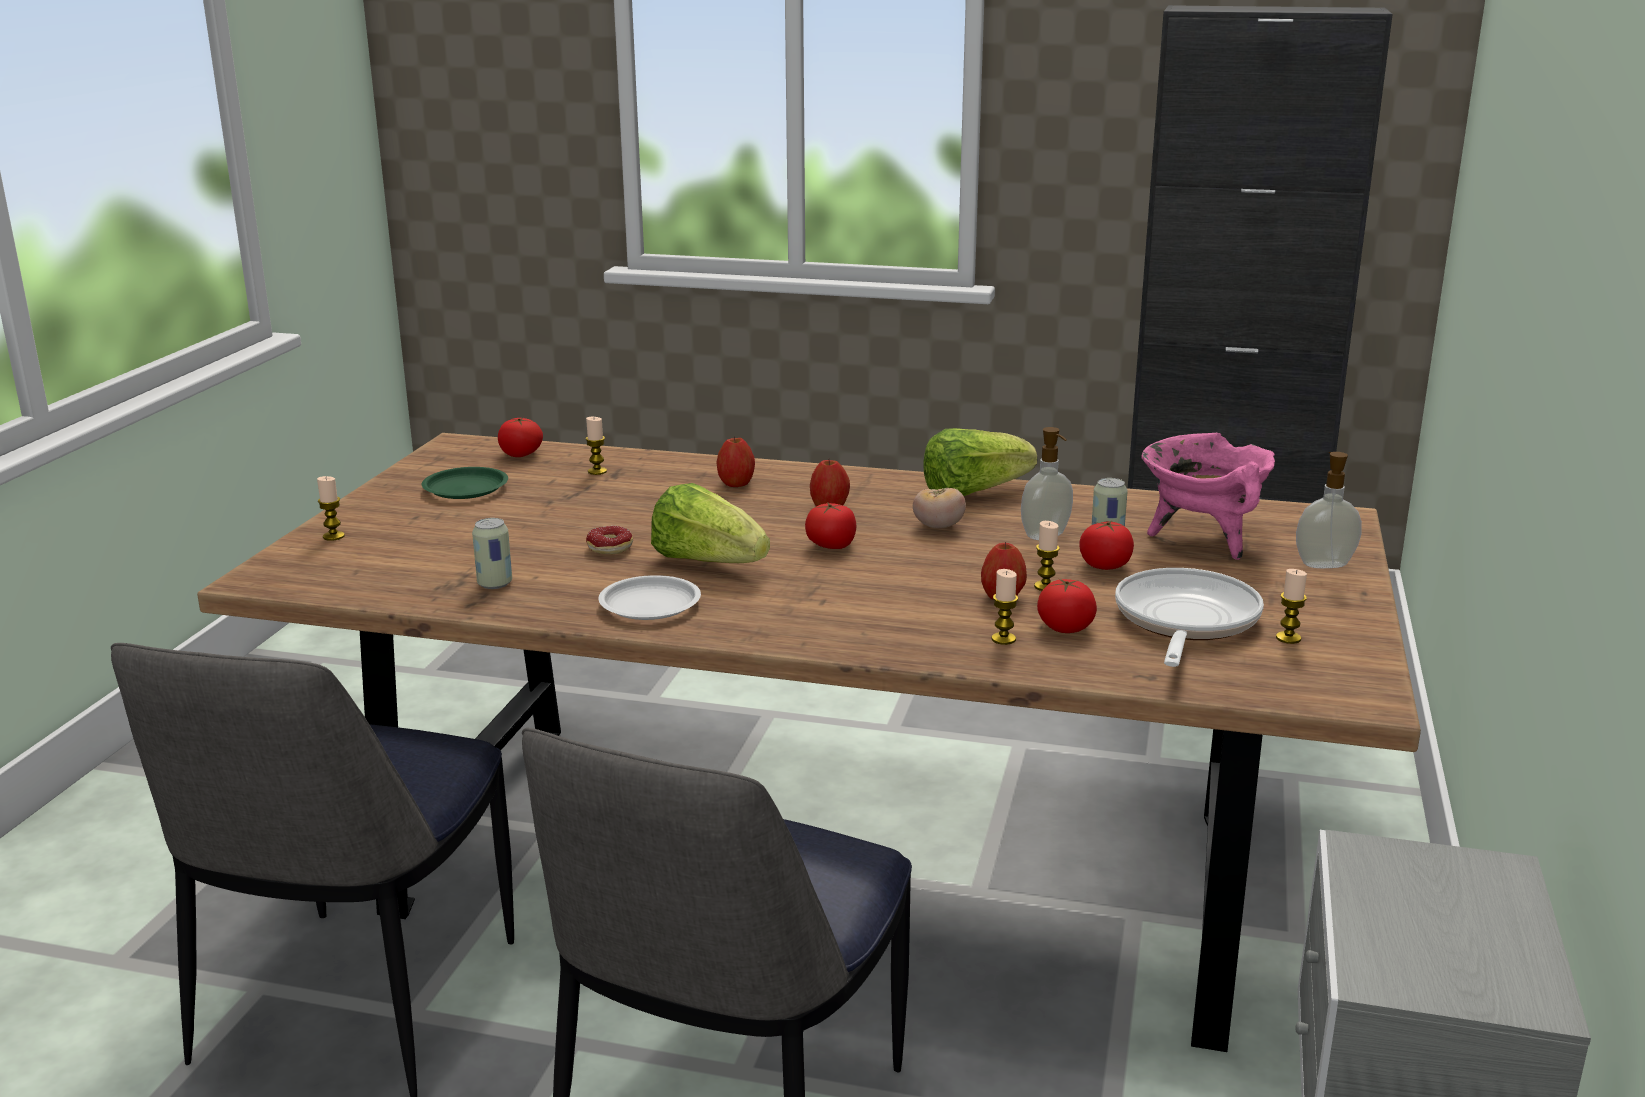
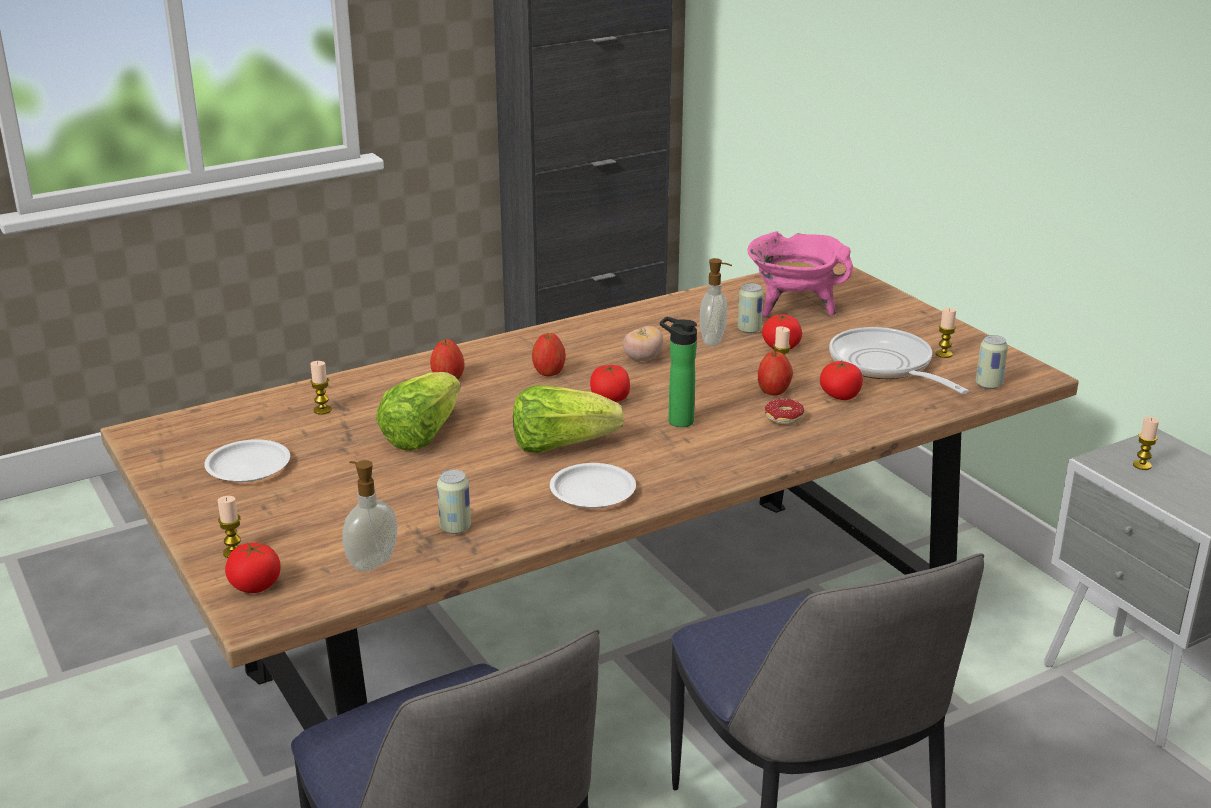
camera: 45 degrees left, 5 degrees up
green plate [422,467,508,499] -> white plate [204,439,290,482]
tomato [498,418,543,457] -> tomato moved to [225,543,281,593]
donut [586,526,633,554] -> donut moved to [765,399,813,425]
lettuce [923,428,1037,496] -> lettuce moved to [376,372,461,450]
candle [991,569,1018,645] -> candle moved to [1133,417,1159,470]
soap dispenser [1296,452,1362,568] -> soap dispenser moved to [343,460,398,571]
none -> bottle [660,317,697,427]
none -> can [976,335,1008,389]

